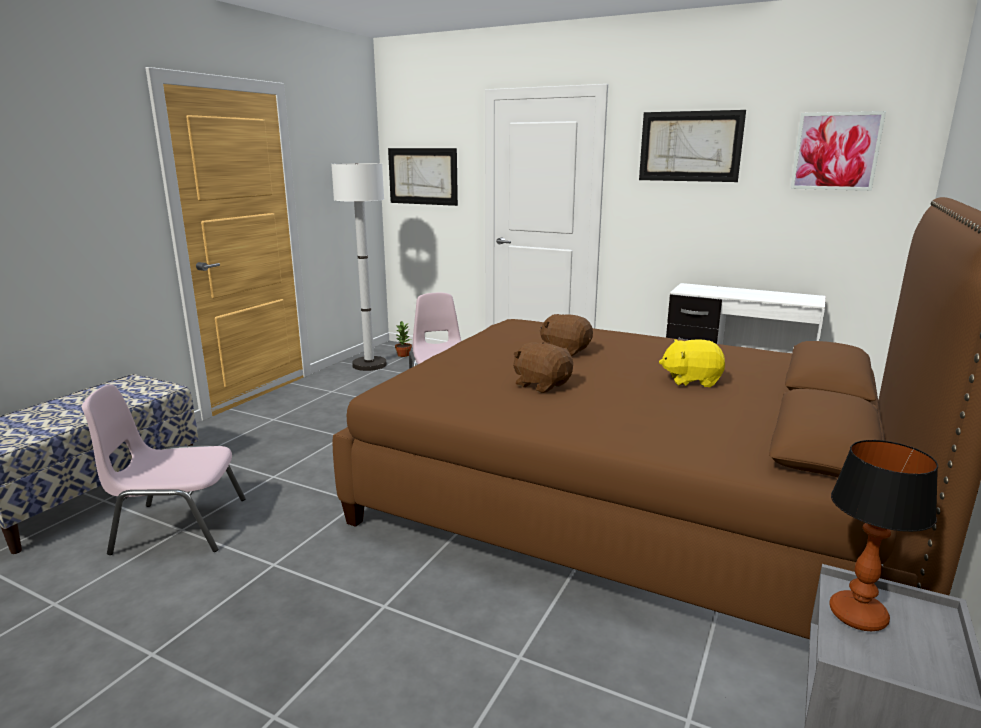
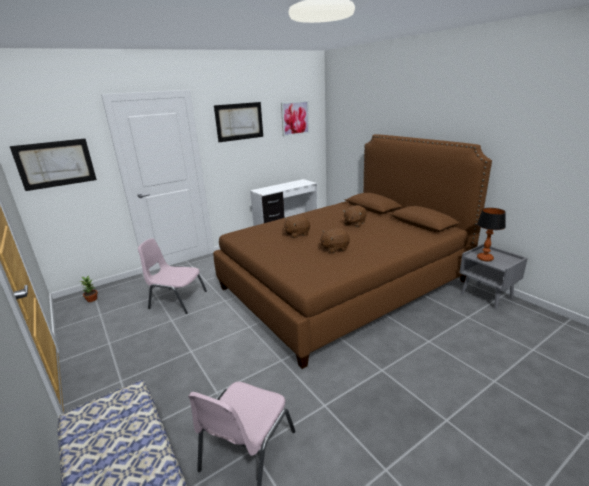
camera: 60 degrees left, 5 degrees up
white floor lamp [331,163,387,371] -> none
yellow plush toy [659,339,725,387] -> brown plush toy [343,205,367,227]

